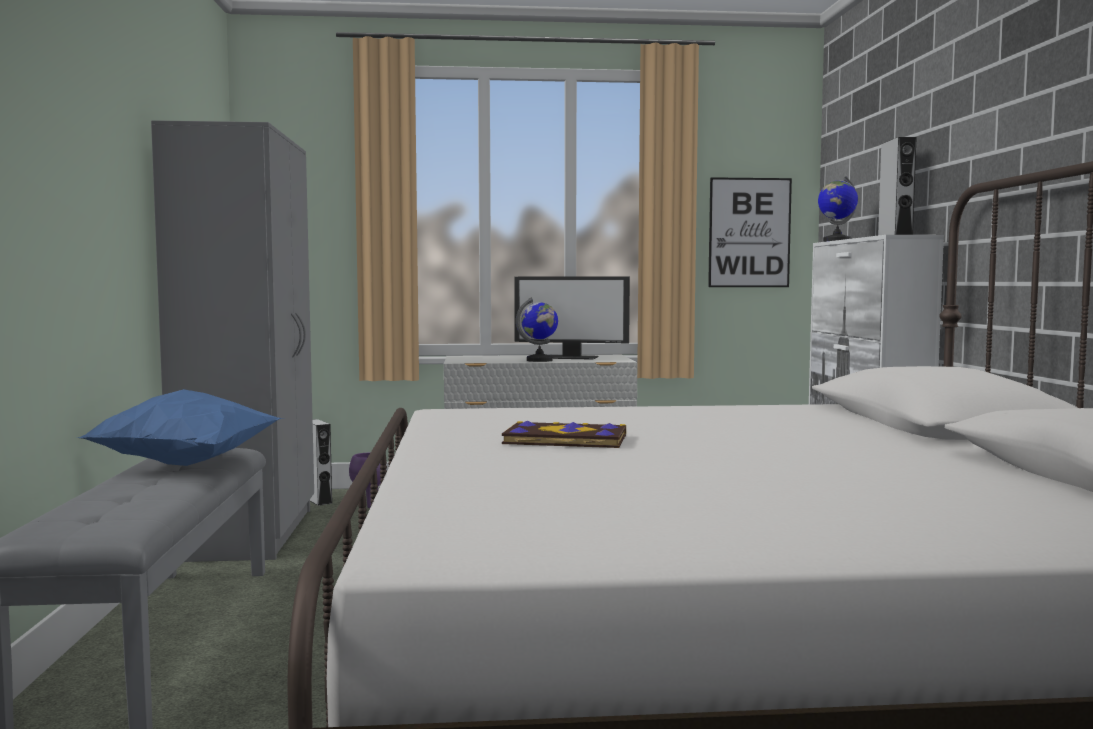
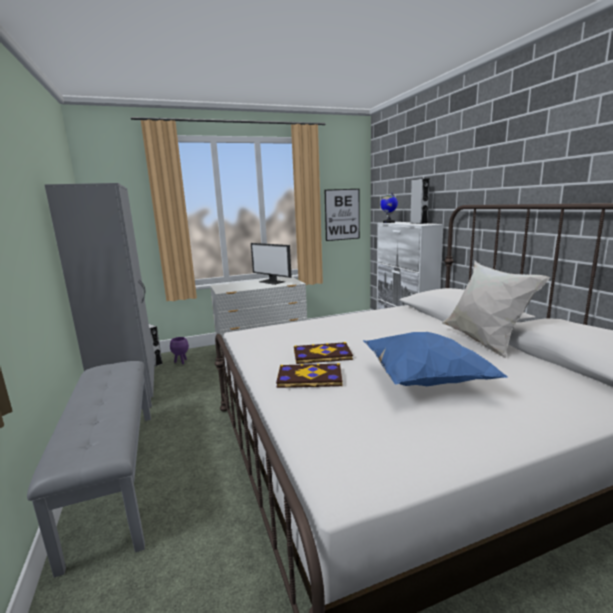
camera: 15 degrees left, 10 degrees up
blue pillow [78,389,283,466] -> blue pillow moved to [363,332,509,386]
monitor [514,276,630,360] -> monitor turned 45 degrees clockwise [251,243,292,285]
globe [516,298,558,362] -> none
none -> book [276,363,343,388]
none -> white pillow [442,261,550,358]

